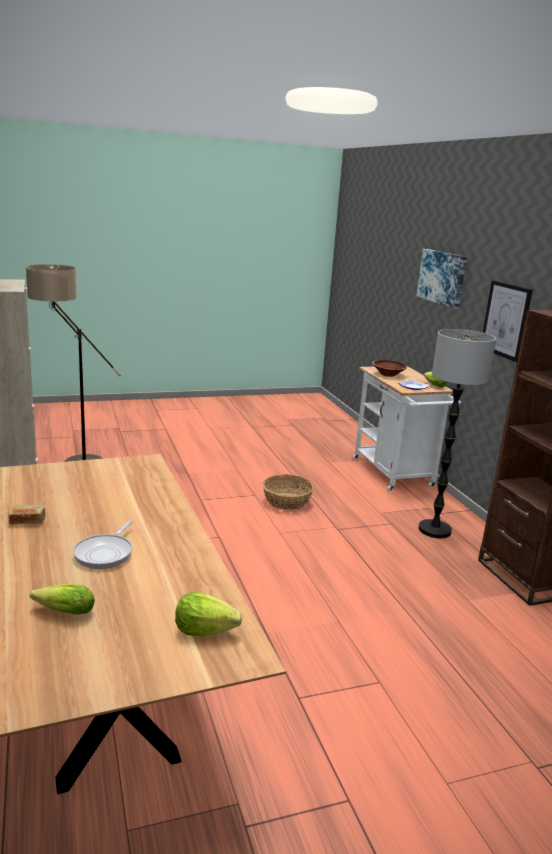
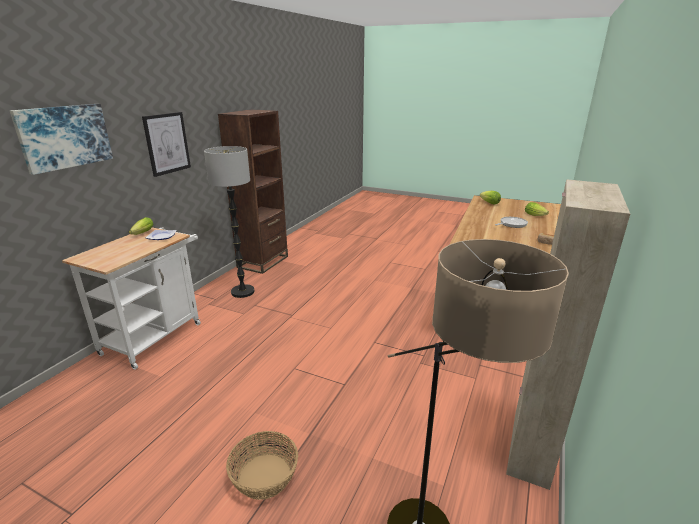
camera: 135 degrees left, 5 degrees up
basket [263,475,314,510] -> basket moved to [226,431,298,500]
brown bowl [372,360,407,377] -> none

